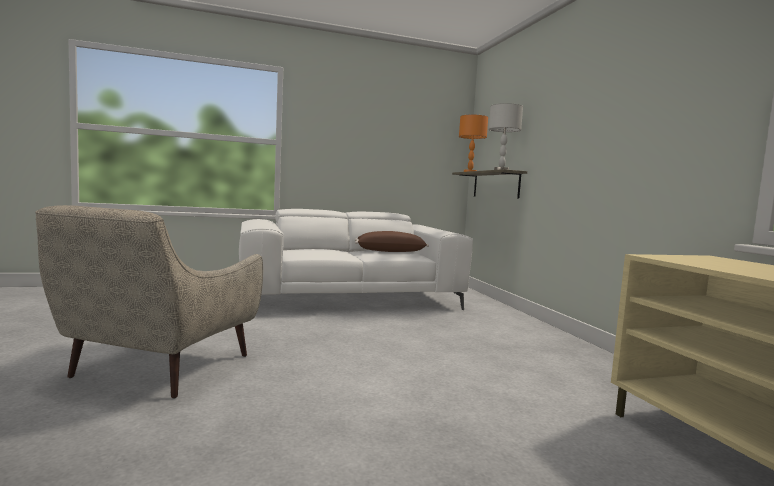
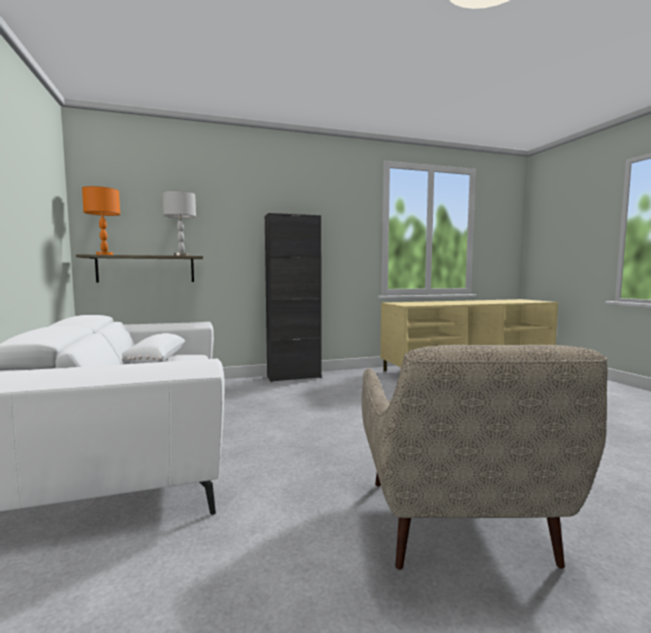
camera: 90 degrees left, 0 degrees up
beige armchair [35,205,263,399] -> beige armchair turned 75 degrees clockwise [362,345,608,570]
brown pillow [355,231,429,252] -> white pillow [122,333,185,364]
none -> black cabinet [265,213,322,382]

